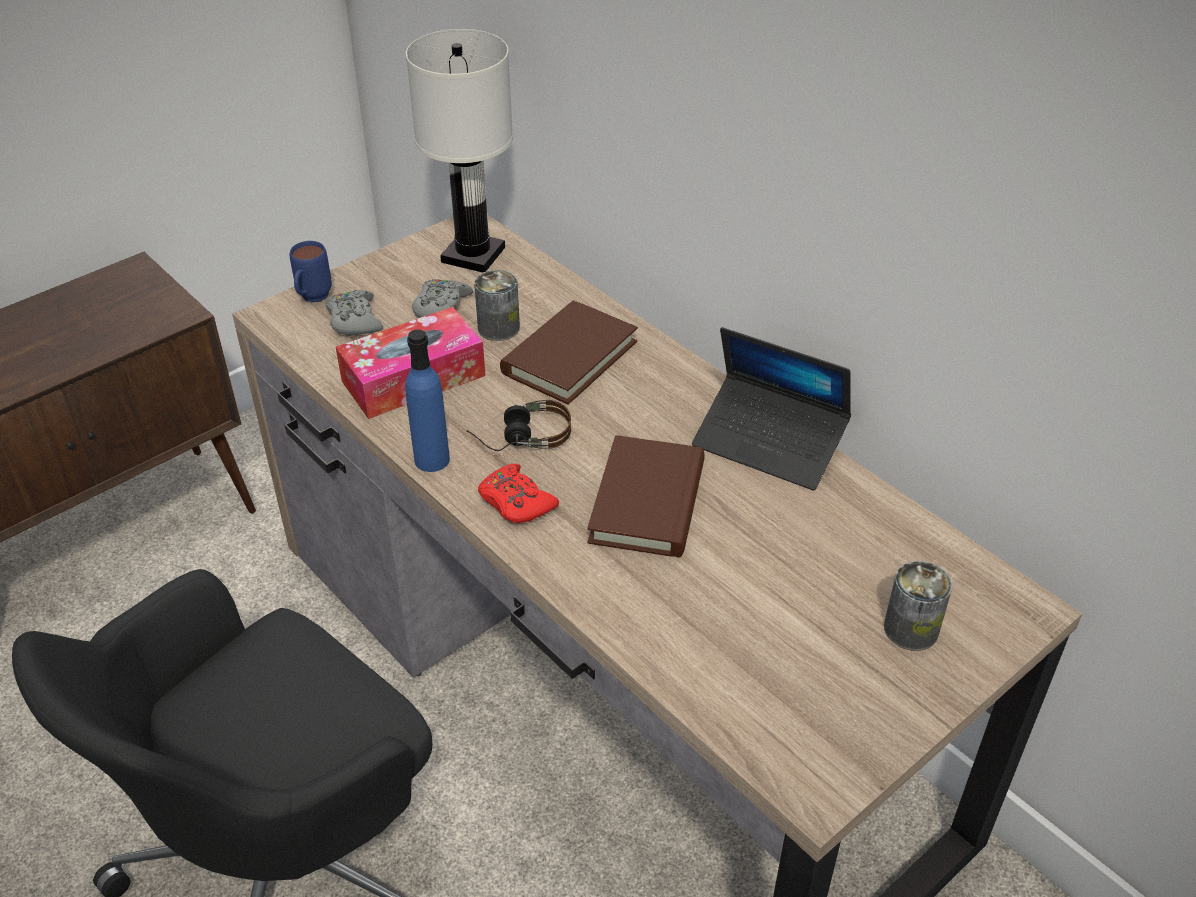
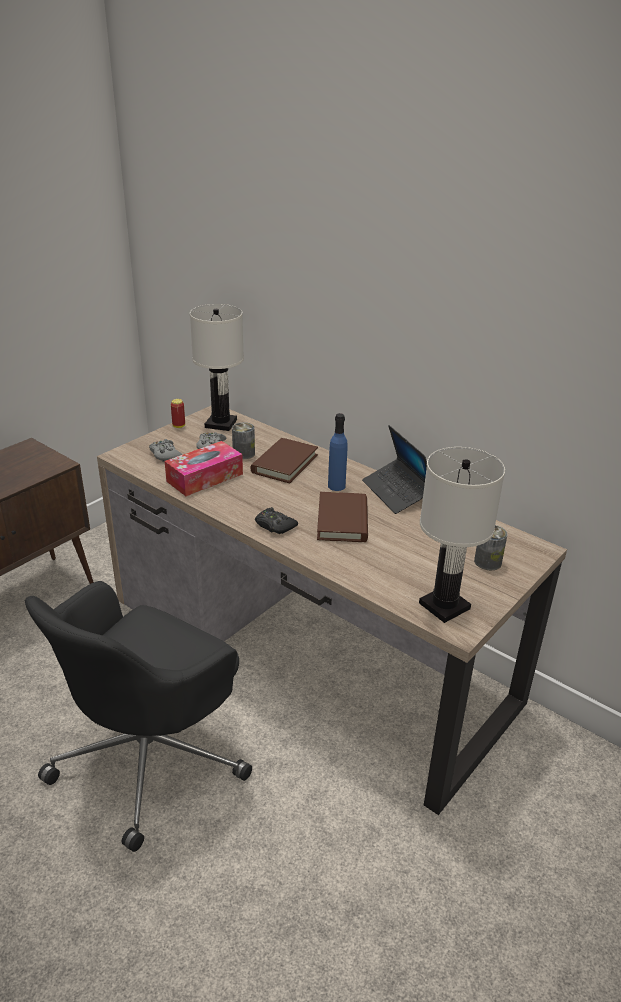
camera: 10 degrees left, 10 degrees down
blue mug [290,241,332,302] -> none
blue bottle [405,329,450,472] -> blue bottle moved to [328,413,348,491]
headphones [466,400,571,451] -> none
red game controller [478,464,559,523] -> black game controller [255,507,298,534]
laptop [692,327,851,490] -> laptop turned 45 degrees clockwise [362,425,427,514]
none -> can [171,399,185,428]
none -> white table lamp [419,447,505,623]

